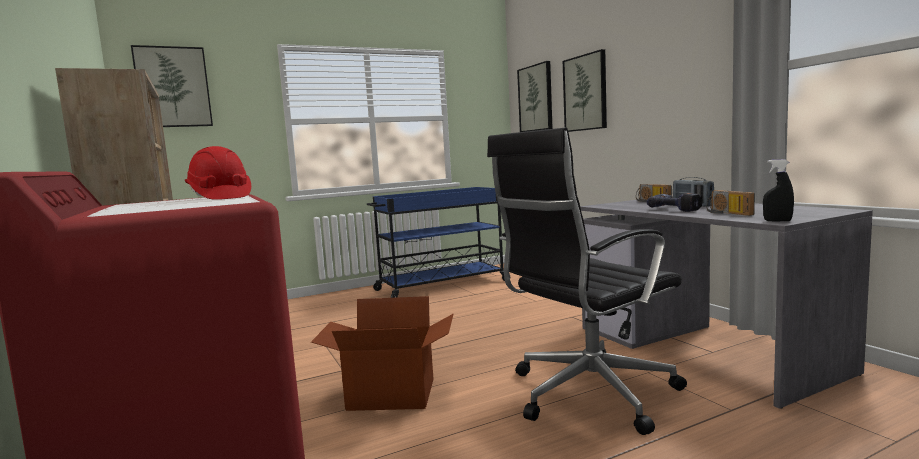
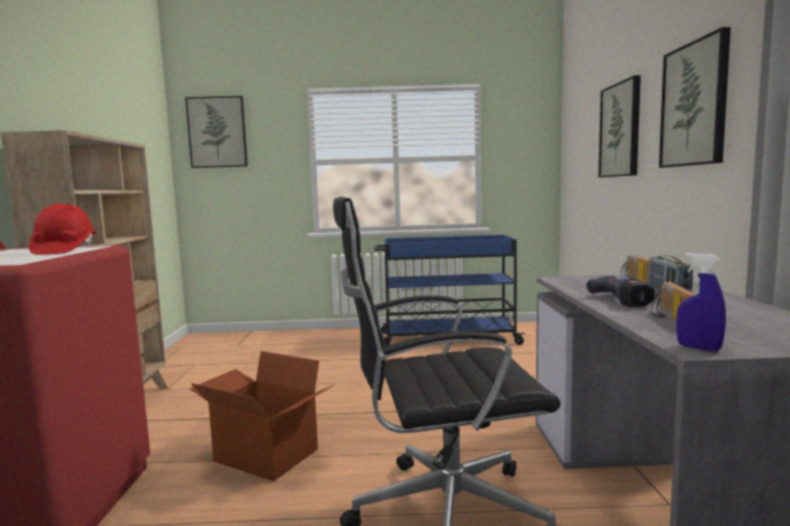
camera: 25 degrees right, 0 degrees up
picture [517,61,553,132] -> picture moved to [659,27,731,168]
black spray bottle [763,159,794,221] -> blue spray bottle [677,253,726,351]

